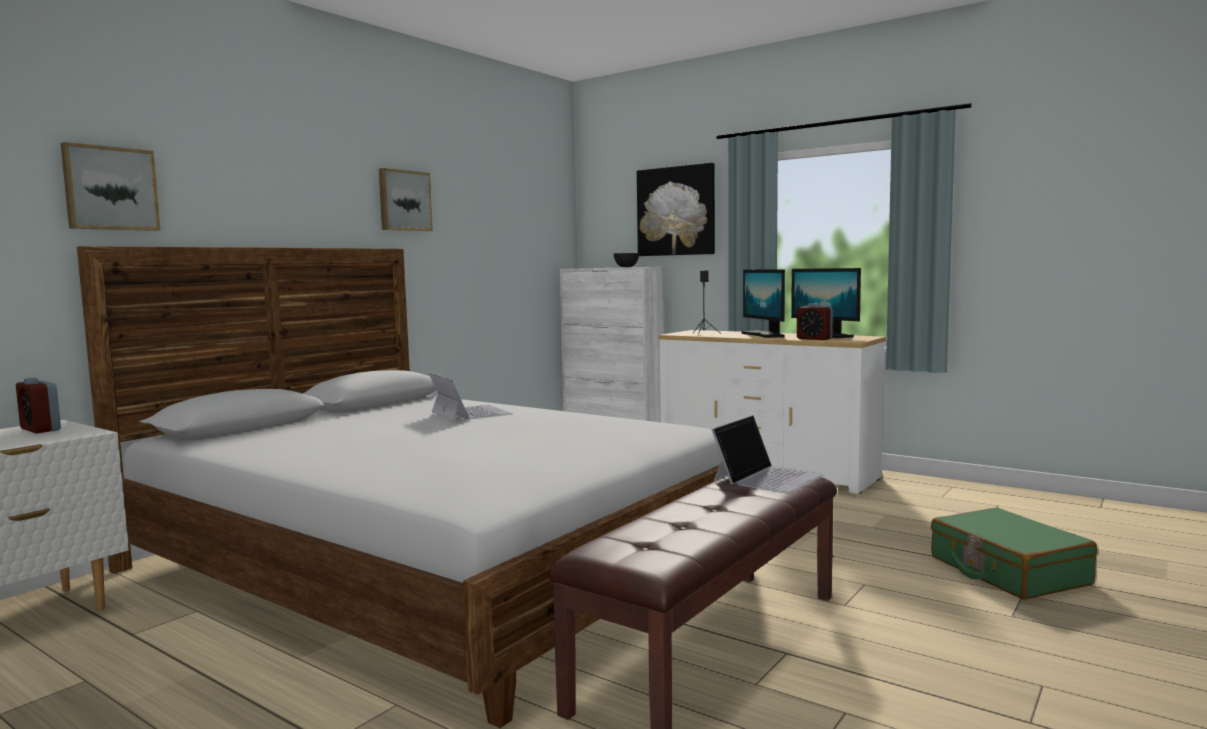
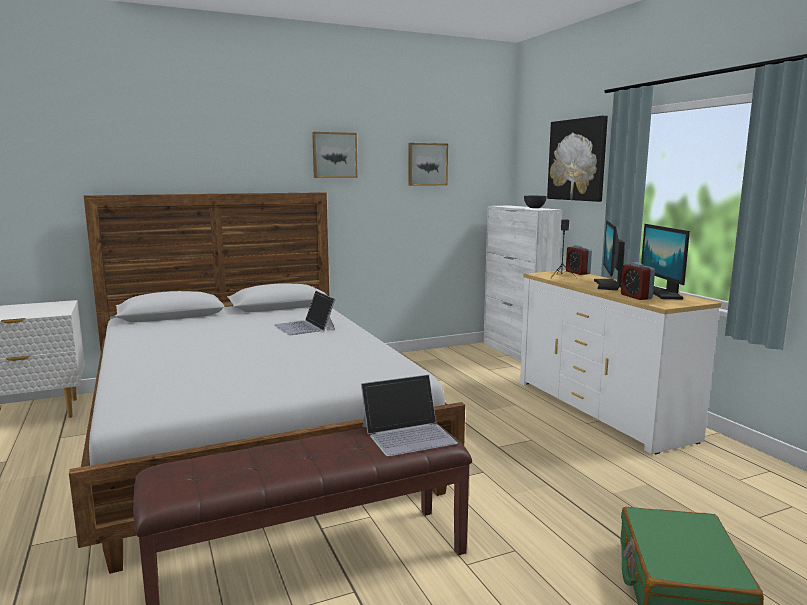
camera: 30 degrees right, 5 degrees up
alarm clock [16,377,61,433] -> alarm clock moved to [566,245,592,275]
picture [61,142,160,231] -> picture moved to [409,143,448,186]
laptop [428,372,513,421] -> laptop turned 150 degrees clockwise [274,291,336,335]

